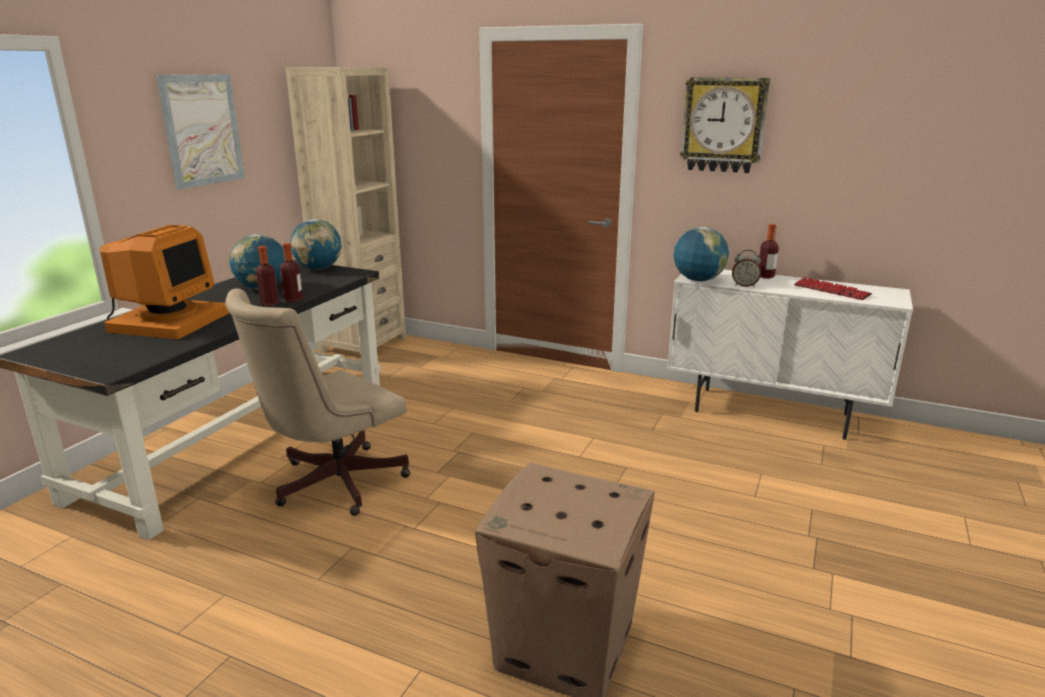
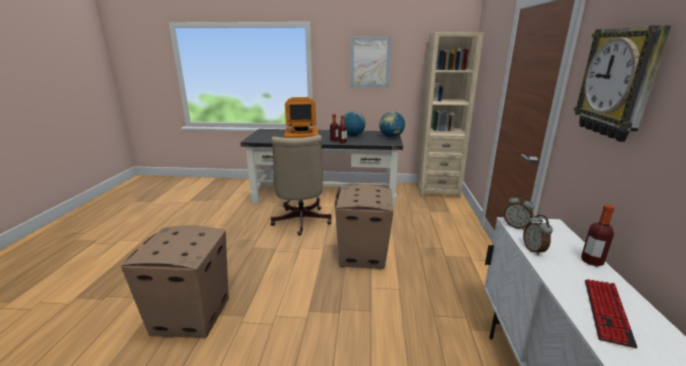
camera: 70 degrees right, 0 degrees up
beige office chair [225,288,410,516] -> beige office chair turned 120 degrees counterclockwise [271,135,332,236]
globe [674,227,729,281] -> alarm clock [504,194,534,230]
none -> cardboard box [335,185,393,269]

